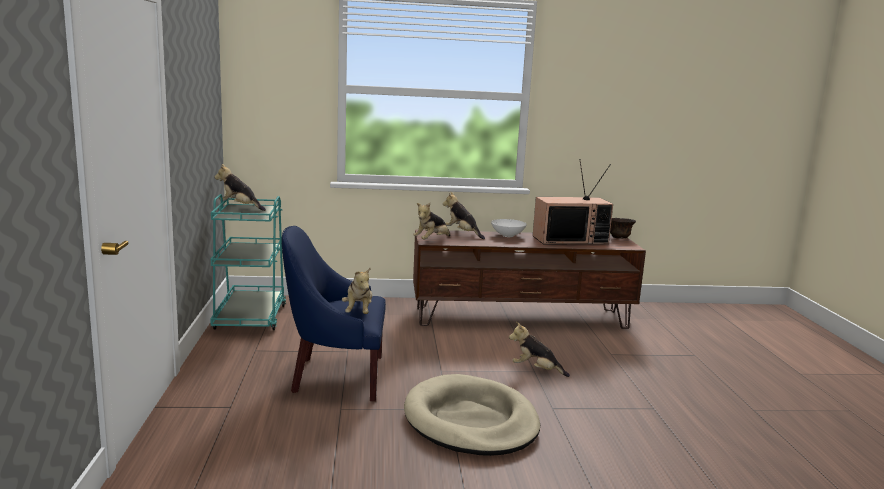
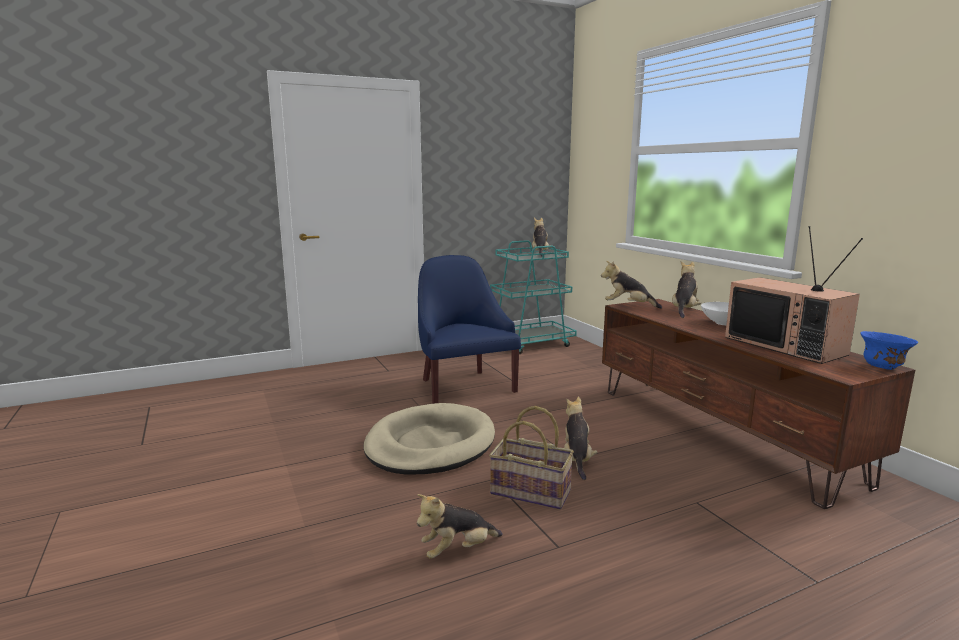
camera: 70 degrees right, 0 degrees up
plush toy [342,267,372,314] -> plush toy moved to [417,494,503,559]
brown bowl [610,218,636,239] -> blue bowl [861,331,918,370]
none -> basket [489,406,574,510]

